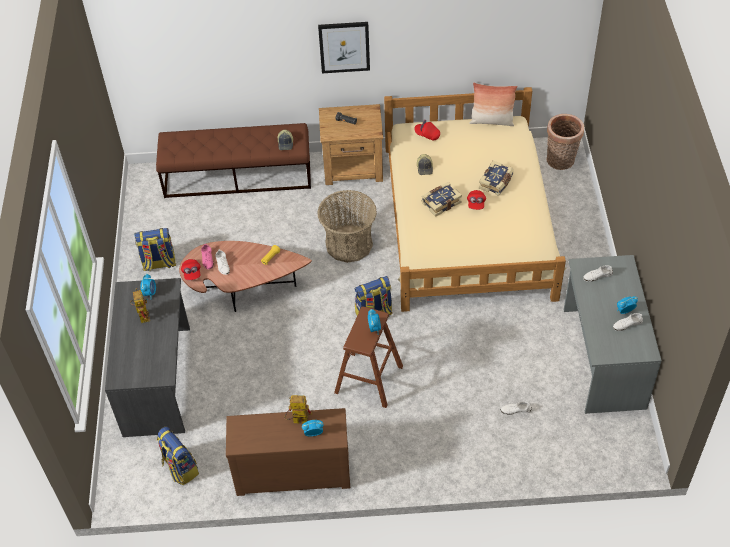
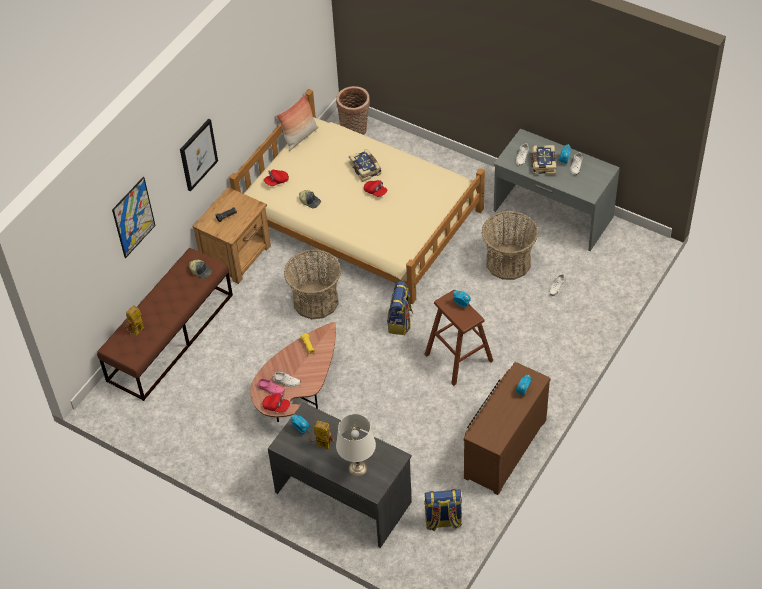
camera: 55 degrees left, 0 degrees up
backpack [134,228,176,272] -> none
toy robot [284,395,312,423] -> toy robot moved to [125,305,144,335]
book [422,182,462,217] -> book moved to [531,145,556,175]
none -> picture [112,177,156,258]
none -> white table lamp [336,414,376,476]
none -> basket [482,211,538,280]

